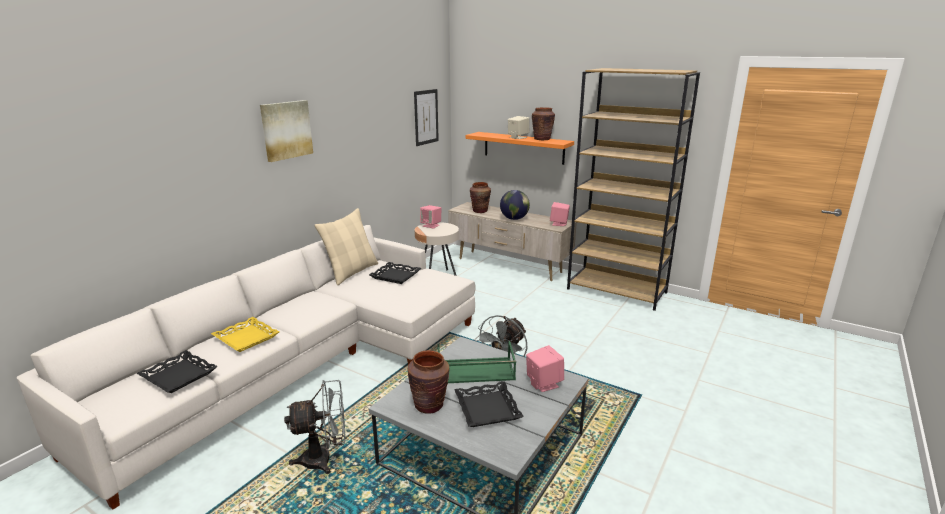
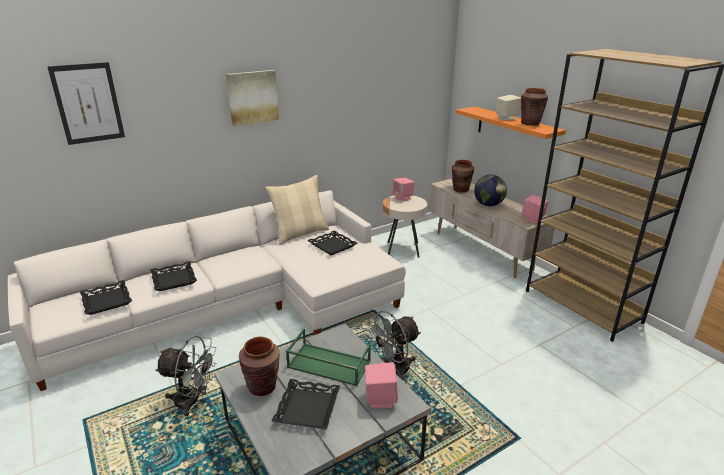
camera: 25 degrees right, 5 degrees up
yellow tray [211,317,280,352] -> black tray [151,261,197,291]
picture [414,89,439,146] -> picture moved to [47,62,125,145]

